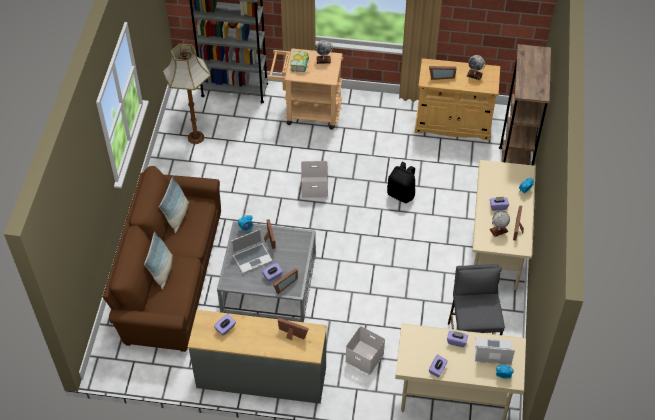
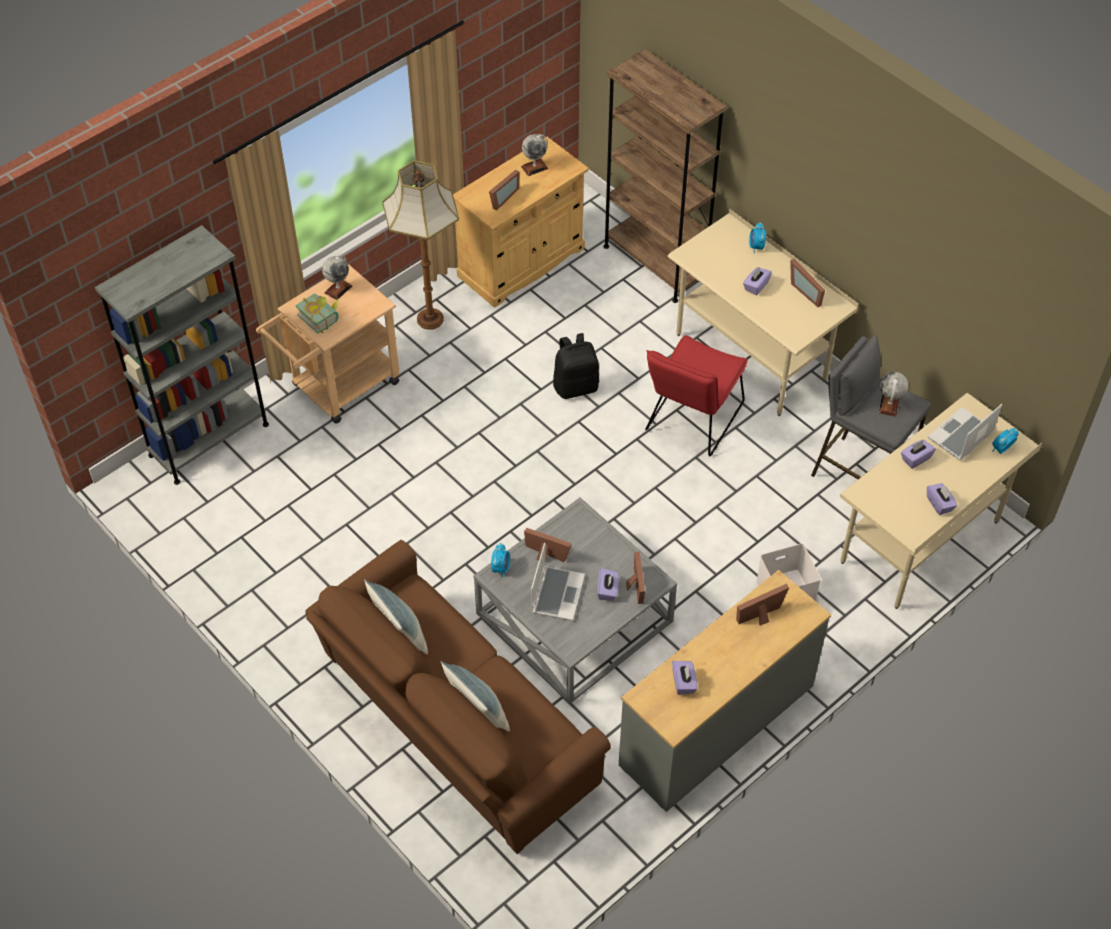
camera: 50 degrees left, 0 degrees up
floor lamp [162,44,211,144] -> floor lamp moved to [382,161,459,330]
white storage box [301,161,328,198] -> none
globe [489,210,510,237] -> globe moved to [879,372,908,417]
none -> red chair [645,335,748,456]

